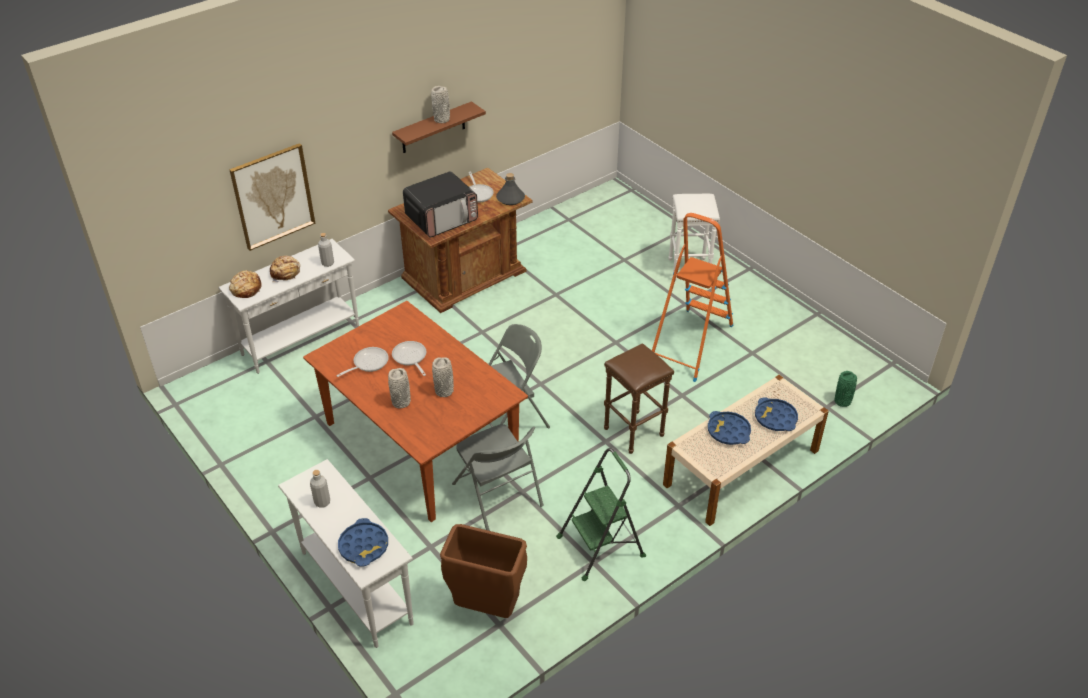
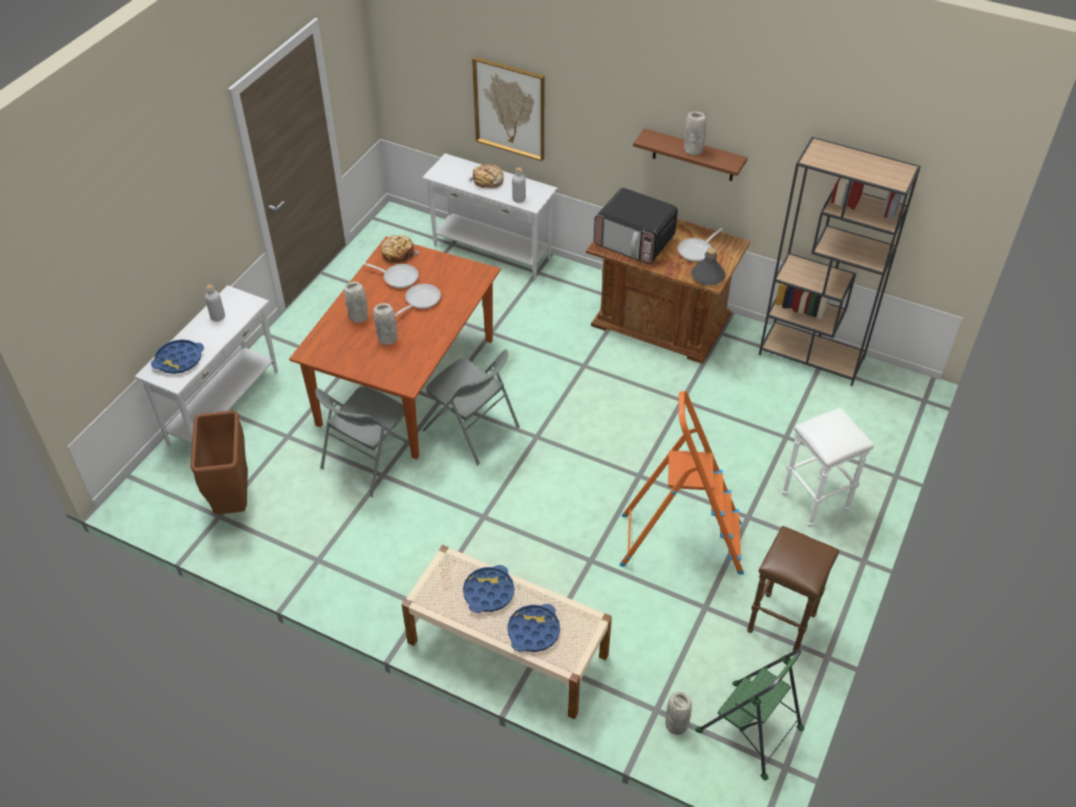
camera: 65 degrees right, 5 degrees up
bread [229,270,262,298] -> bread moved to [381,235,419,264]
green step ladder [556,448,646,581] -> green step ladder moved to [695,649,804,781]
brown stool [604,344,674,454] -> brown stool moved to [747,526,839,651]
green vase [834,371,857,407] -> grey vase [665,692,692,735]
none -> bookcase [759,137,921,386]

